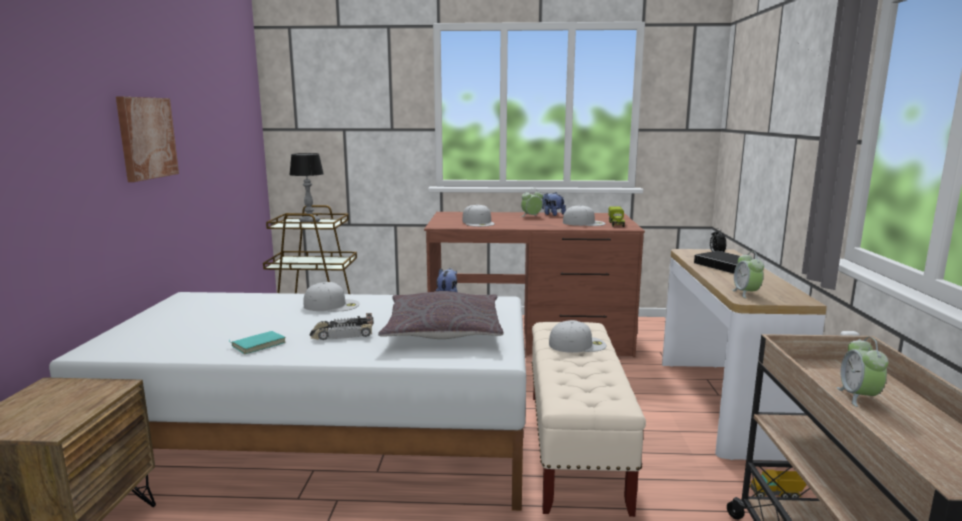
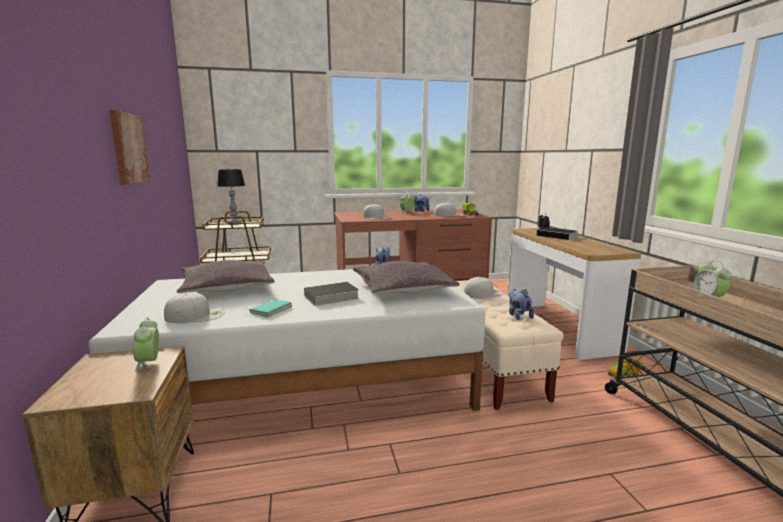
camera: 15 degrees left, 0 degrees up
white cap [303,282,360,311] -> white cap moved to [164,292,225,323]
toy car [309,313,374,340] -> book [300,282,359,306]
alarm clock [732,251,764,298] -> alarm clock moved to [133,317,159,372]
none -> grey pillow [177,260,274,293]
none -> plush toy [509,289,534,320]

